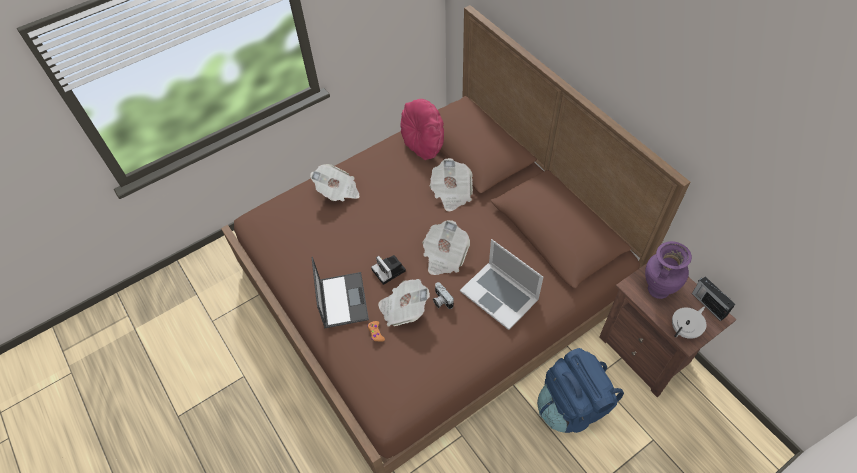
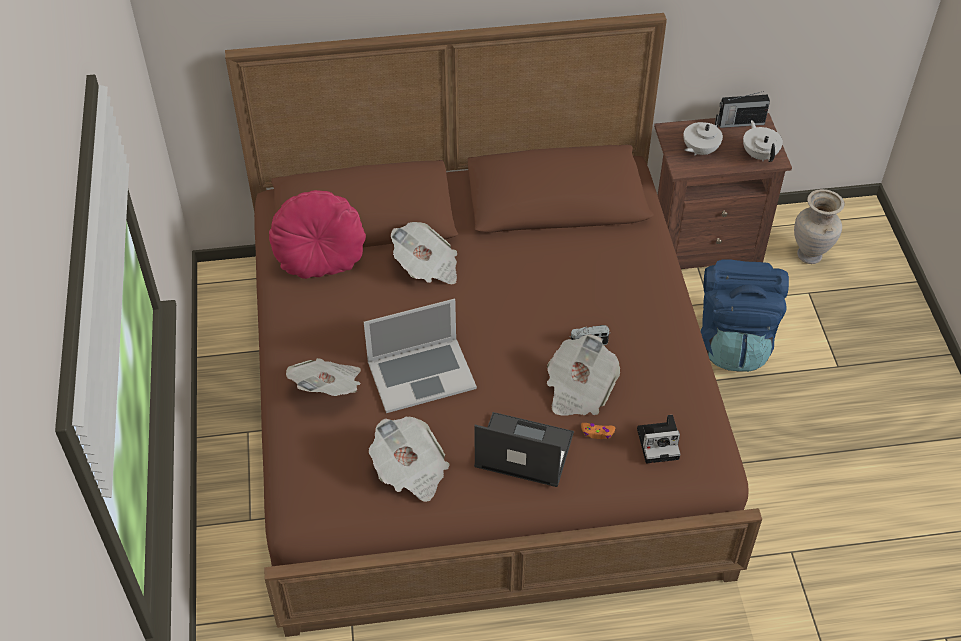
camera: 65 degrees left, 5 degrees down
camera [371,255,406,285] -> camera moved to [637,415,681,464]
newspaper [422,220,470,275] -> newspaper moved to [369,417,449,502]
laptop [460,239,543,330] -> laptop moved to [364,298,477,413]
purple vase [645,241,692,299] -> white teapot [683,114,723,156]
none -> beige vase [794,189,845,264]

